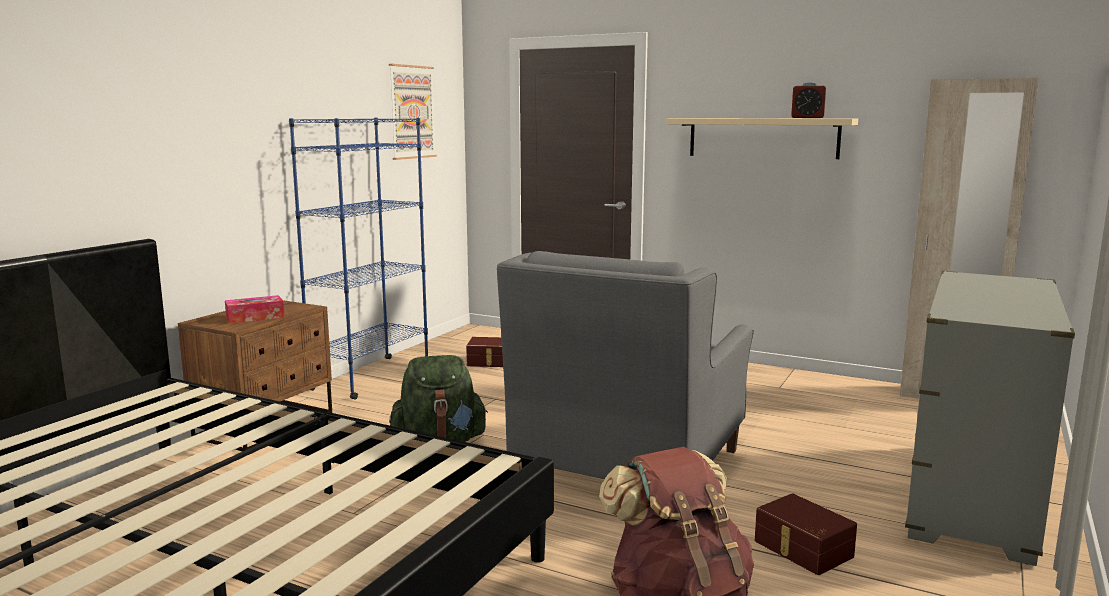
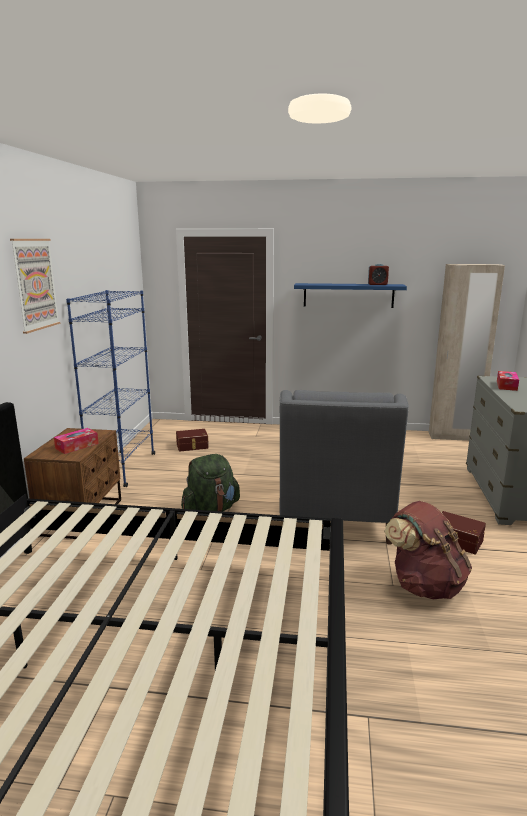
camera: 20 degrees left, 5 degrees up
picture [389,64,437,160] -> picture moved to [10,239,60,334]
beige shelf [666,118,858,159] -> blue shelf [294,283,407,308]
none -> tissue box [497,371,519,391]

